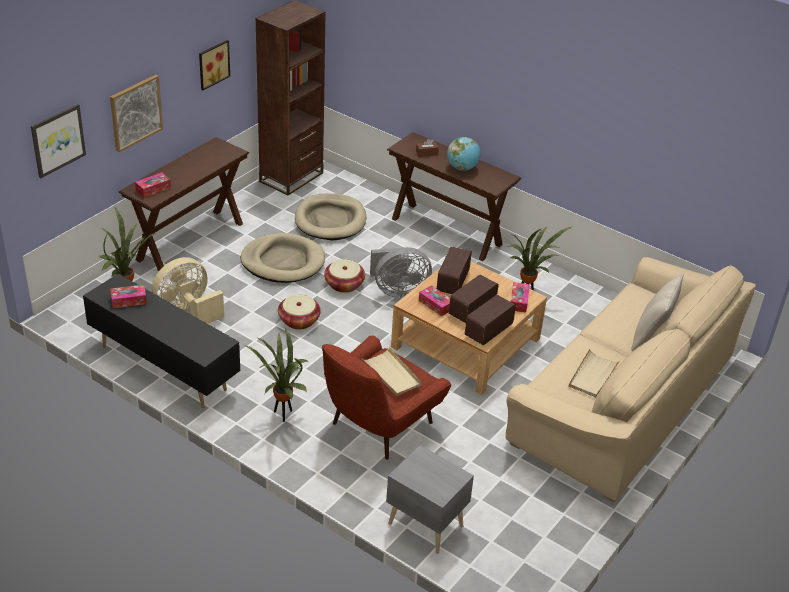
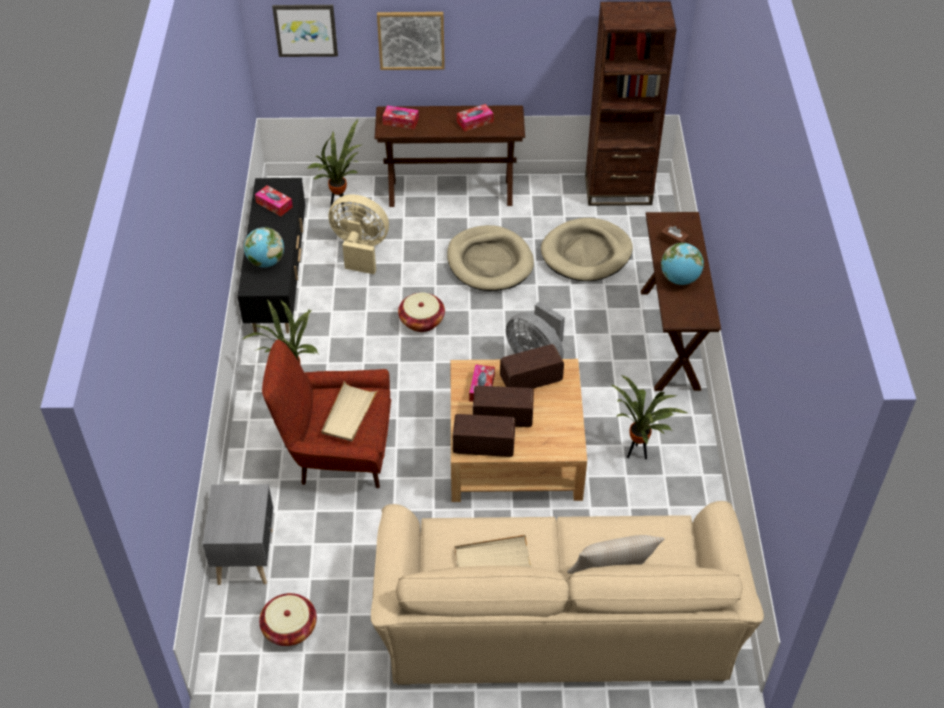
camera: 55 degrees right, 10 degrees up
picture [199,40,230,90] -> none
basket [324,259,365,293] -> basket moved to [259,593,317,646]
tissue box [510,282,530,313] -> tissue box moved to [457,104,494,131]
none -> globe [244,227,284,267]

